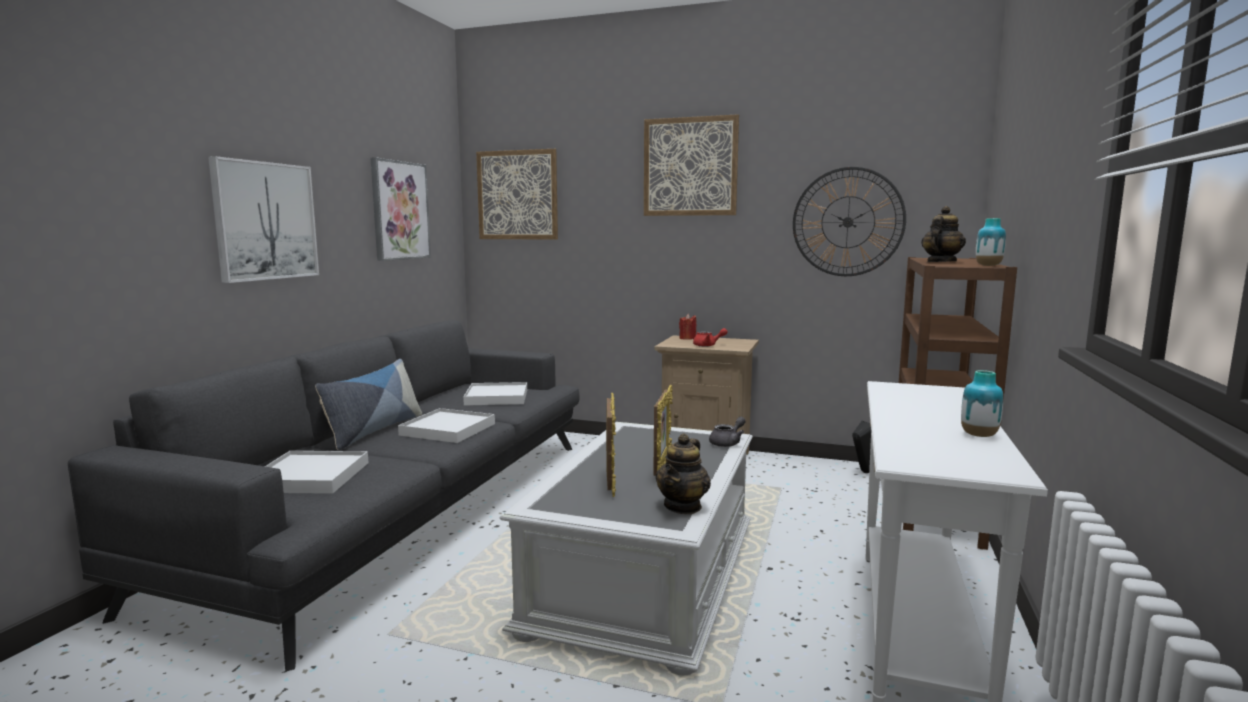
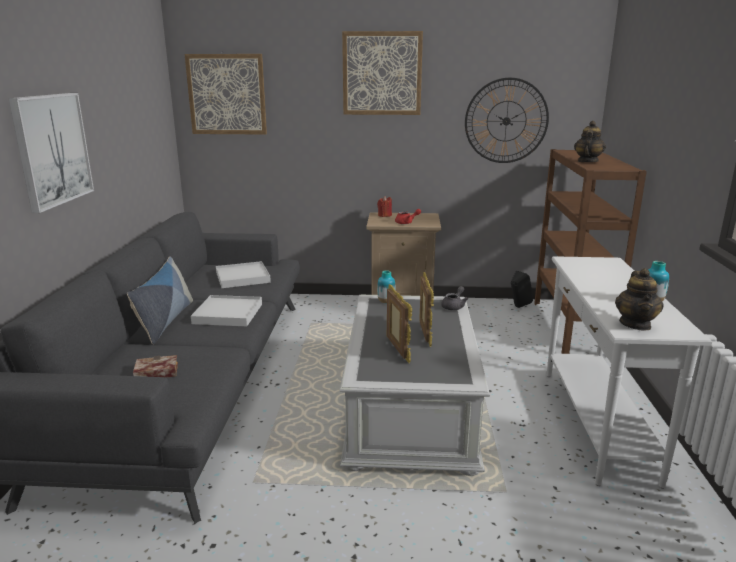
camera: 15 degrees left, 10 degrees up
white tray [265,451,369,494] -> book [133,355,178,378]
picture [371,157,431,261] -> none
teapot [655,433,711,514] -> teapot moved to [615,268,663,331]
vase [976,218,1006,266] -> vase moved to [377,270,395,303]

